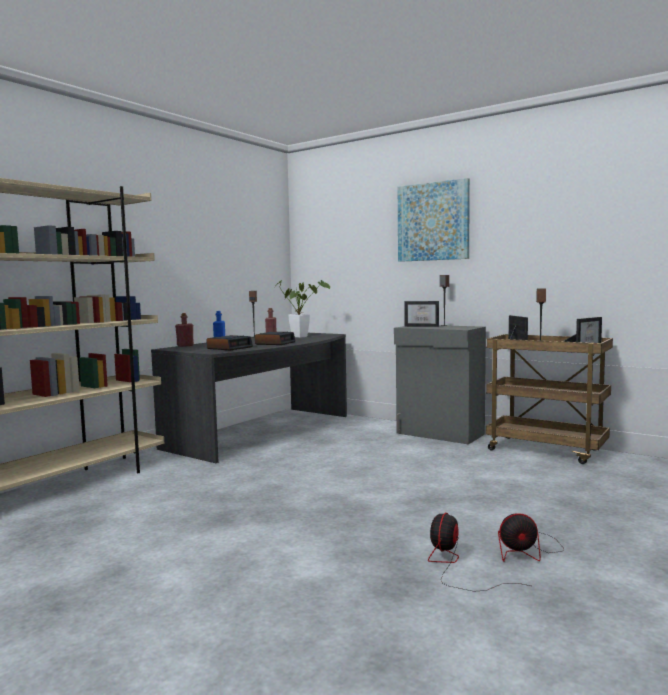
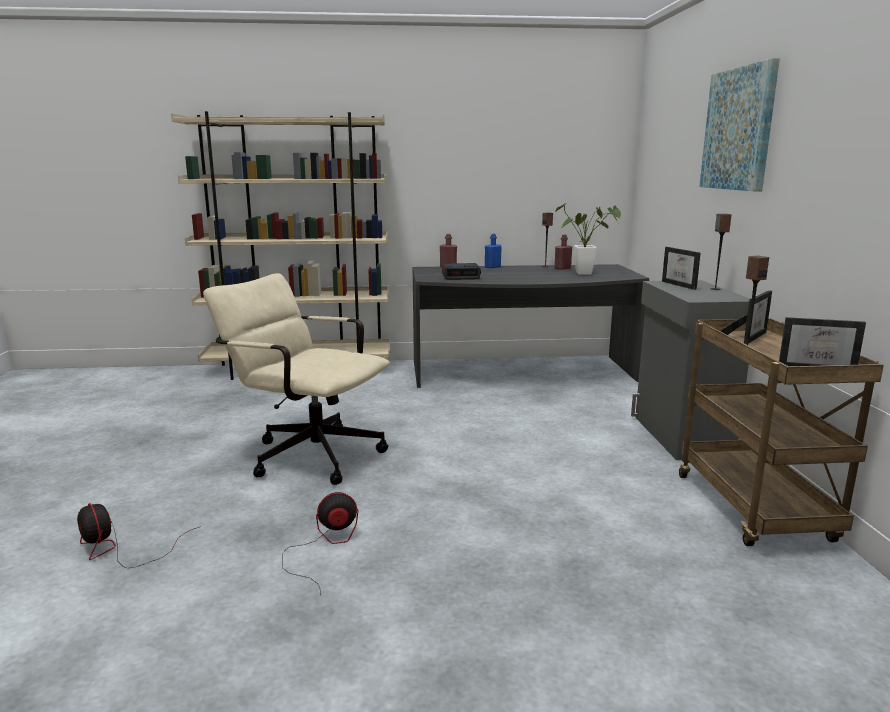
camera: 50 degrees right, 10 degrees up
alarm clock [255,331,295,345] -> none
fan [498,513,564,562] -> fan moved to [77,503,201,568]
none -> beige office chair [203,273,390,485]

